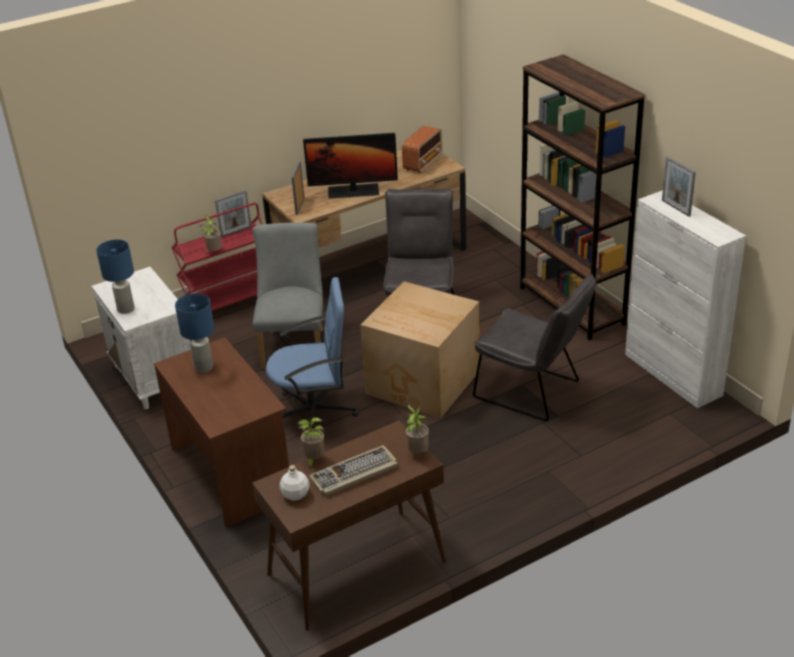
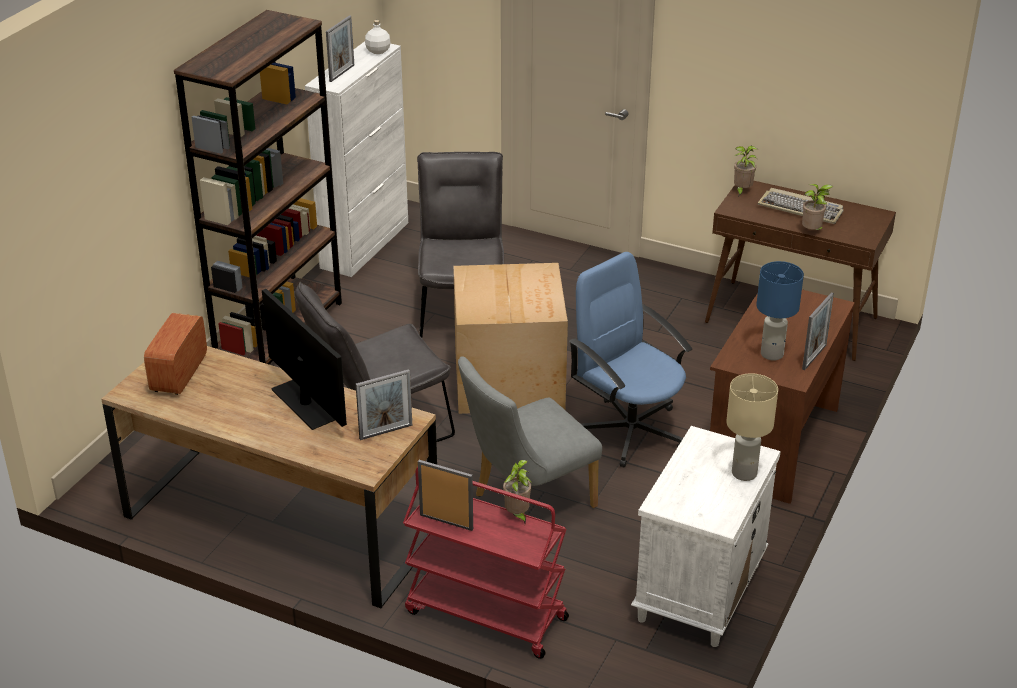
camera: 125 degrees left, 0 degrees up
blue table lamp [96,240,135,314] -> beige table lamp [726,374,778,481]
white bottle [280,465,310,501] -> white bottle moved to [365,20,390,54]
radio [402,126,442,173] -> radio turned 75 degrees counterclockwise [144,313,207,395]
none -> picture frame [802,292,834,370]

